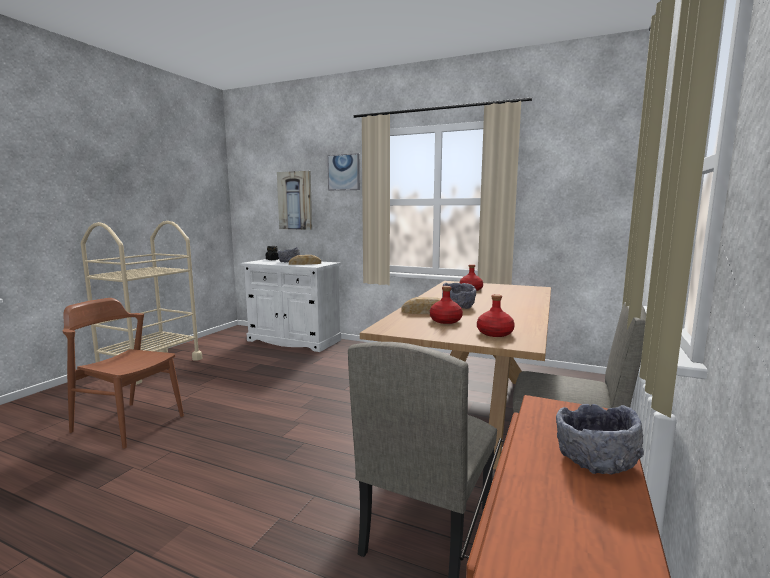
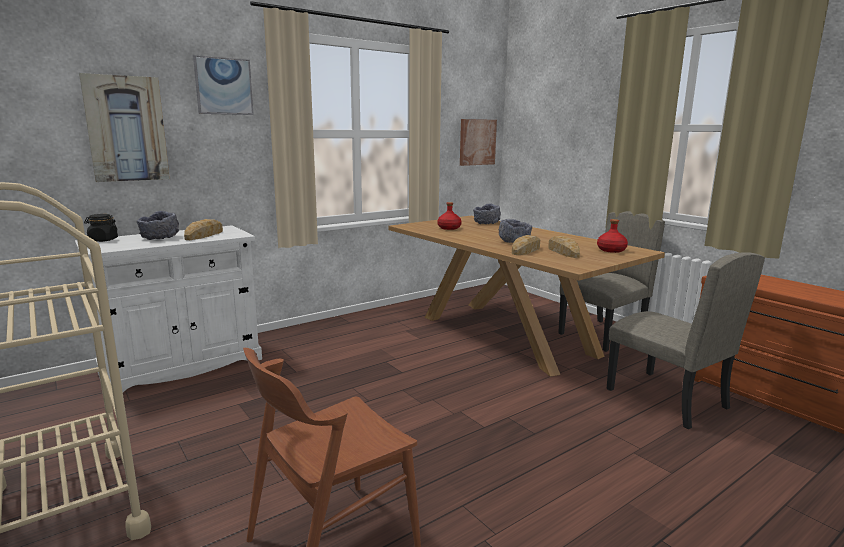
camera: 60 degrees left, 5 degrees up
red bottle [430,286,463,324] -> bread [548,236,580,258]
grey bowl [556,404,644,475] -> grey bowl moved to [473,203,501,224]
none -> picture [460,119,497,166]

